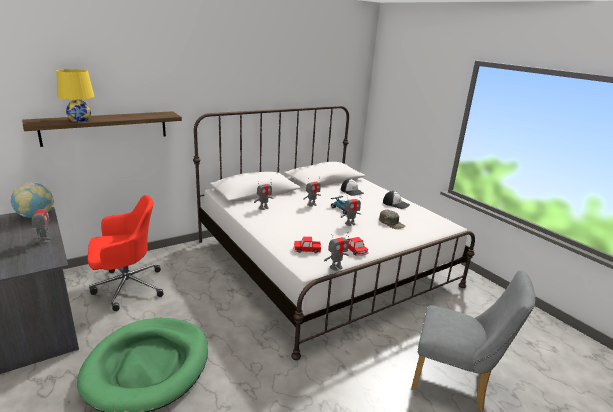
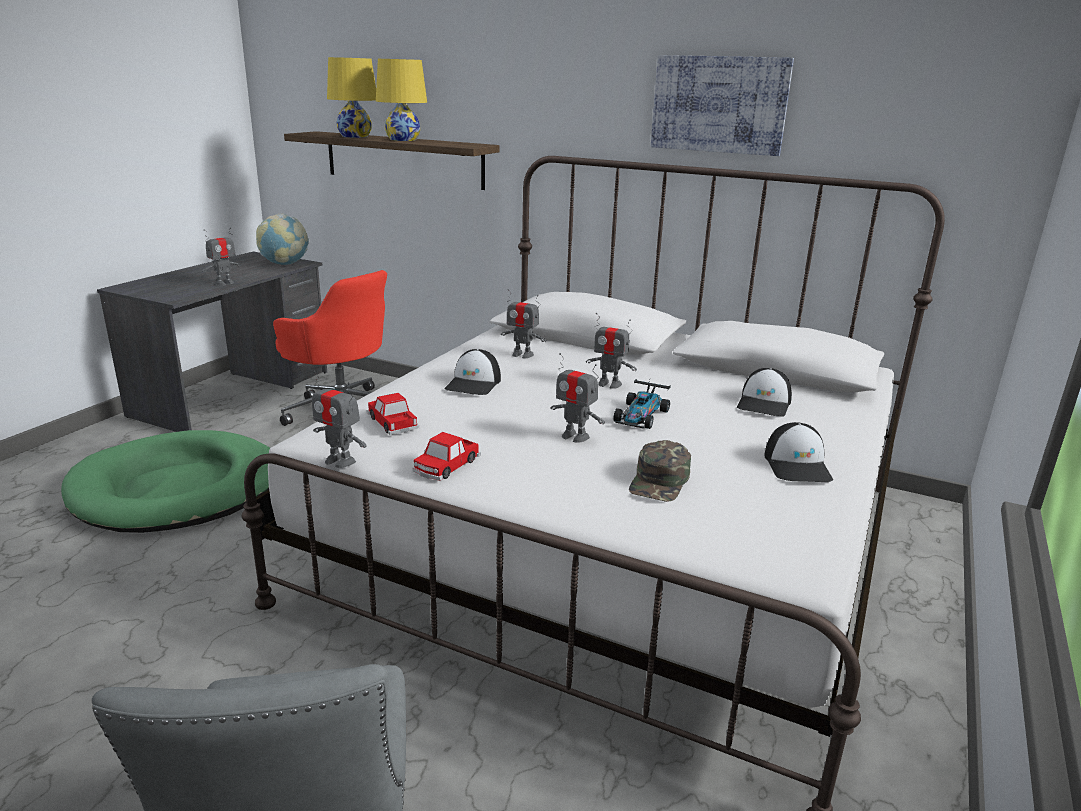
camera: 60 degrees right, 0 degrees up
none -> yellow table lamp [376,59,427,141]
none -> cap [444,349,501,395]
none -> picture [651,55,794,156]

